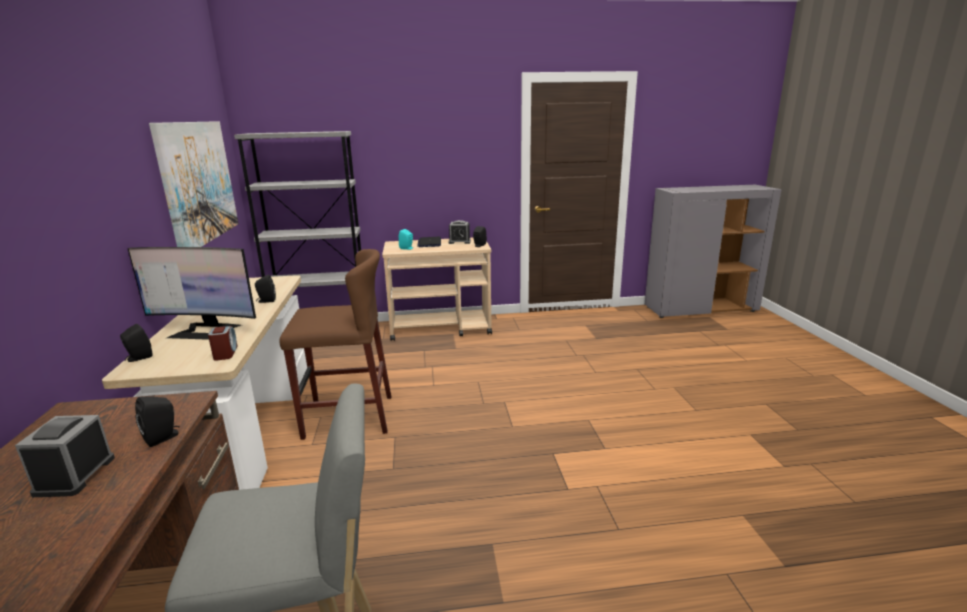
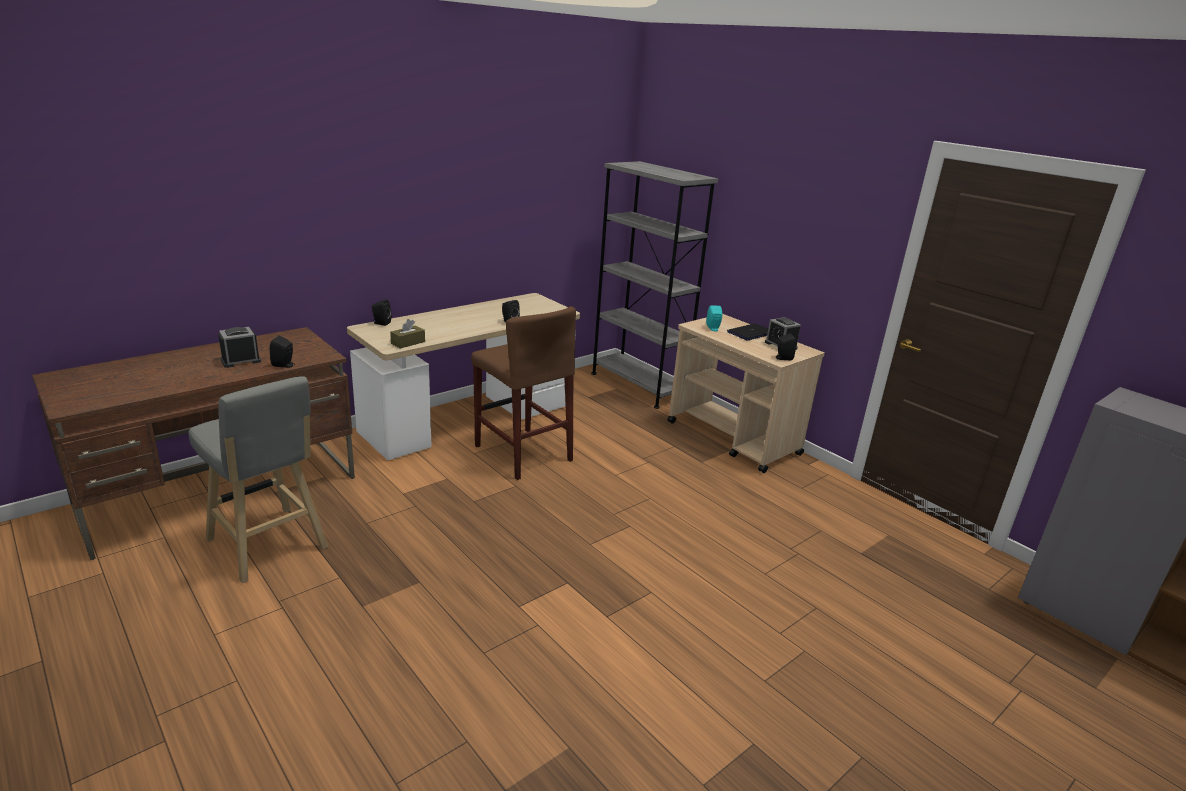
camera: 55 degrees right, 5 degrees up
monitor [128,247,256,340] -> none
picture [149,121,239,247] -> none
alarm clock [208,326,237,360] -> brown tissue box [390,319,425,349]

